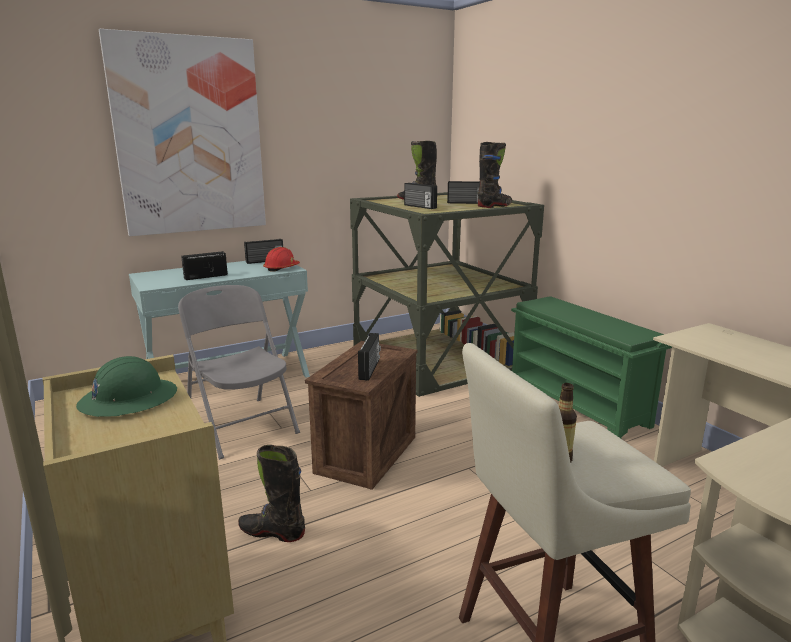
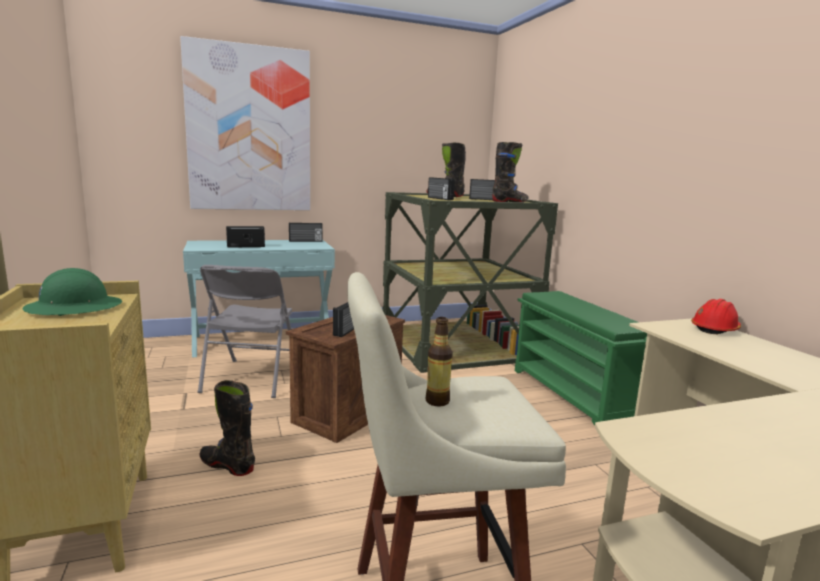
camera: 10 degrees right, 5 degrees down
grey chair [178,285,300,460] -> grey chair turned 150 degrees counterclockwise [197,265,292,398]
red hard hat [263,247,300,272] -> red hard hat moved to [691,299,741,334]

